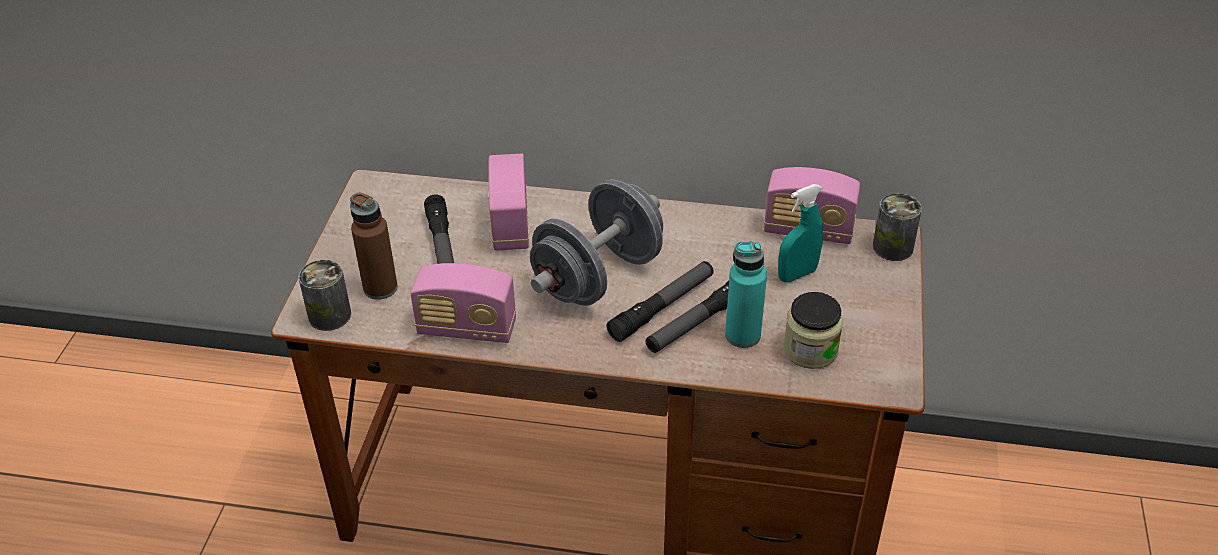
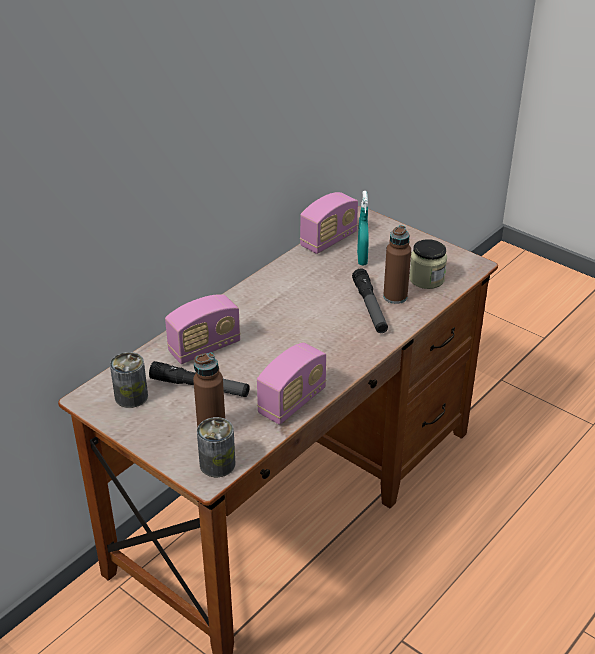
camera: 60 degrees left, 5 degrees down
radio [489,154,529,250] -> radio turned 60 degrees counterclockwise [165,294,241,364]
grey dumbbell [530,180,663,306] -> none
flashlight [607,261,714,342] -> none
turquoise bottle [725,241,767,348] -> brown bottle [383,225,411,304]
can [873,193,922,261] -> can moved to [110,352,148,408]

